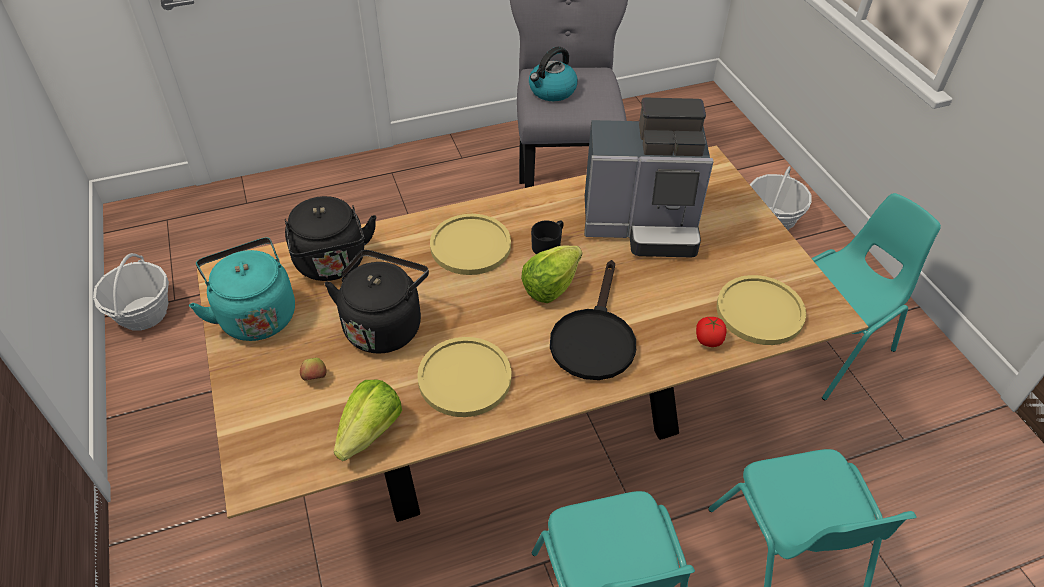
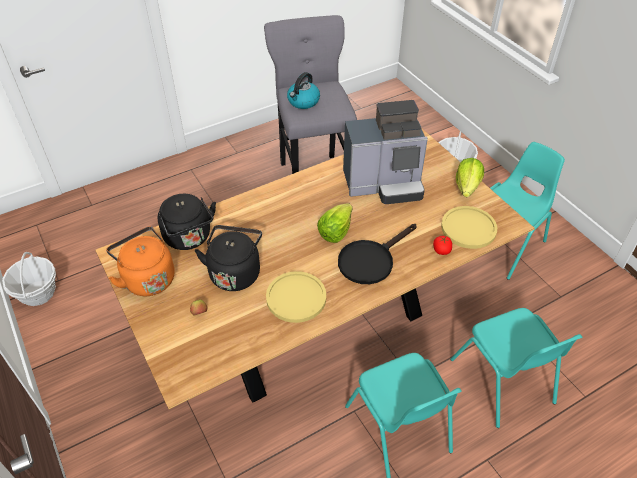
camera: 10 degrees left, 0 degrees up
turquoise kettle [189,238,295,341] -> orange kettle [106,227,175,296]
lettuce [334,380,402,461] -> lettuce moved to [456,158,484,197]
yellow plate [430,214,511,275] -> none
black mug [531,220,564,254] -> none
black frying pan [550,260,636,380] -> black frying pan turned 45 degrees clockwise [338,224,416,284]

